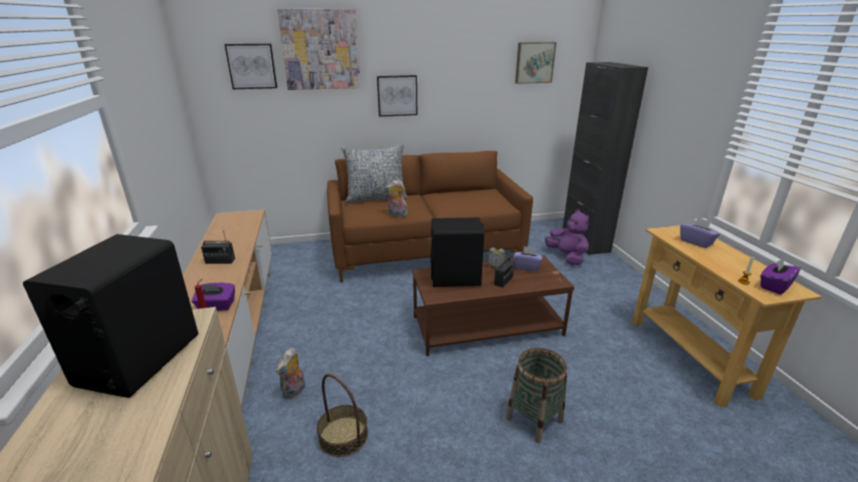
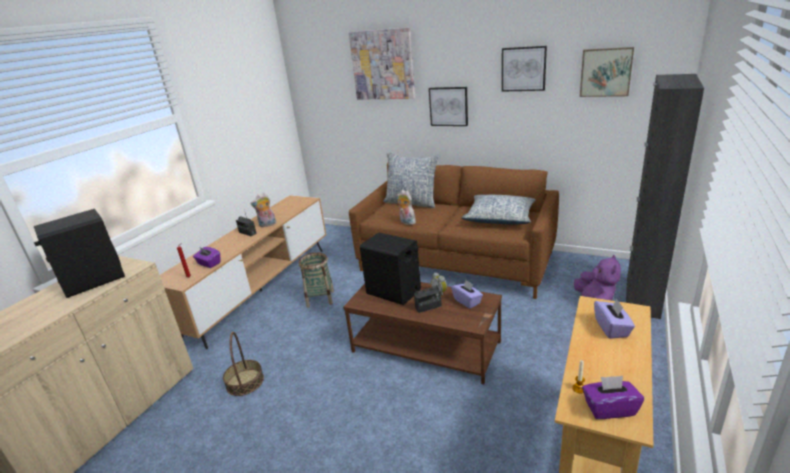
camera: 40 degrees right, 0 degrees up
picture [224,44,277,89] -> picture moved to [502,46,547,91]
plush toy [276,348,306,399] -> plush toy moved to [250,193,276,227]
basket [506,348,567,443] -> basket moved to [299,252,334,308]
none -> pillow [461,195,536,225]

